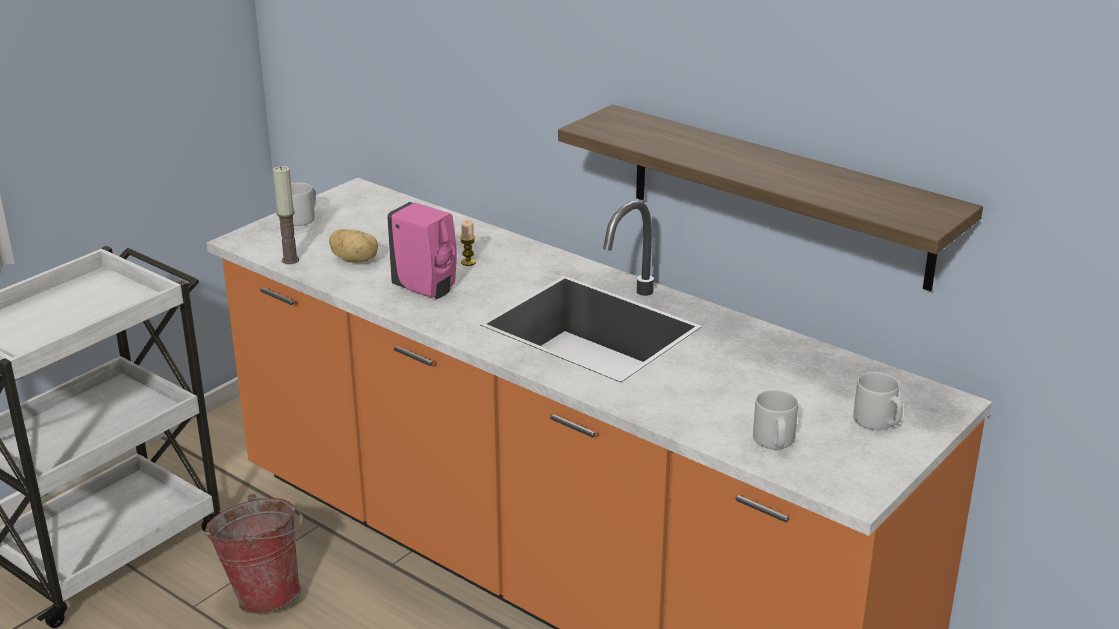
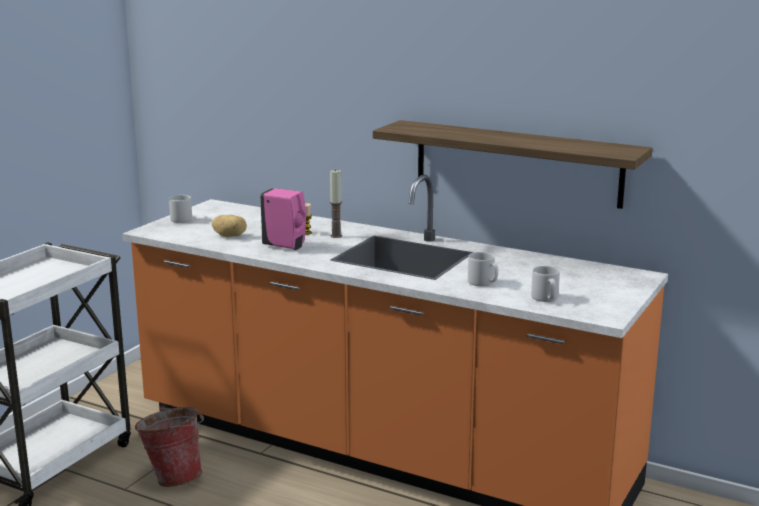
camera: 10 degrees left, 10 degrees down
candle [273,166,299,264] -> candle moved to [330,169,342,238]
grey mug [853,372,903,430] -> grey mug moved to [468,252,498,286]

